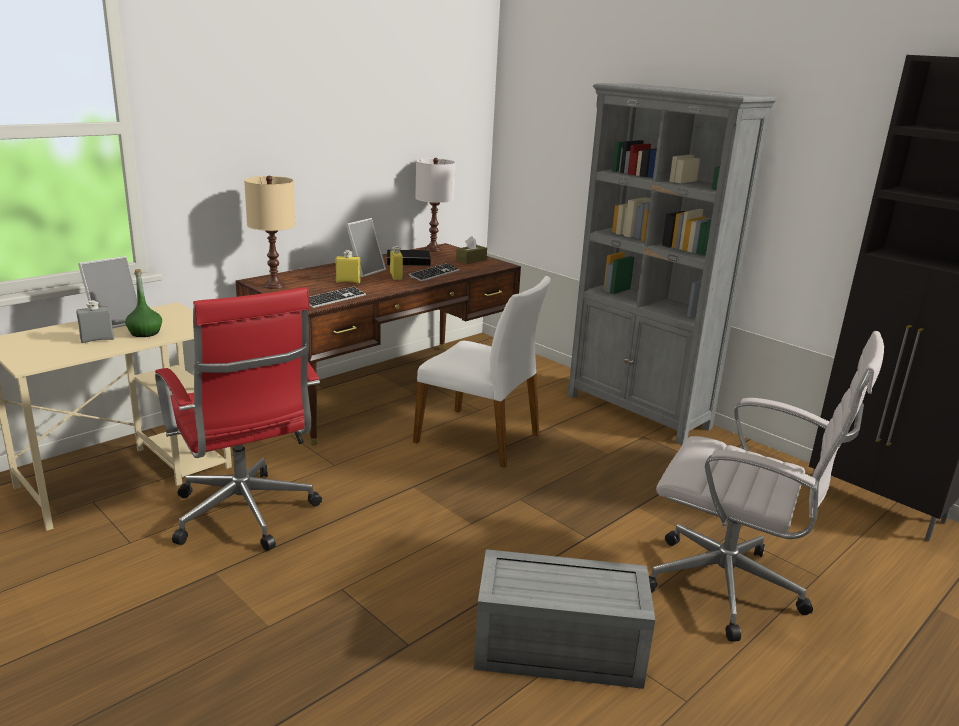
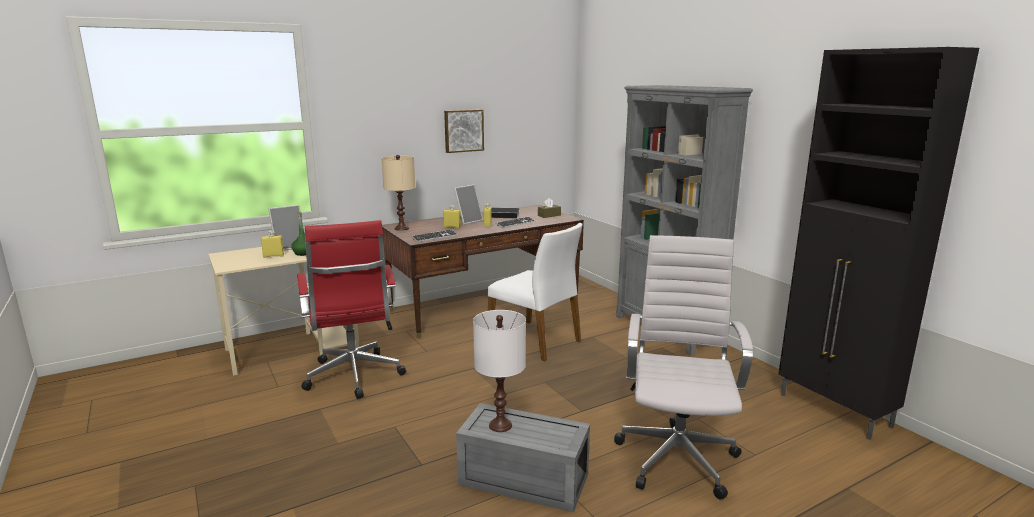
camera: 15 degrees right, 5 degrees down
grey bottle [76,300,114,343] -> yellow bottle [261,231,284,258]
white table lamp [415,158,455,252] -> white table lamp moved to [473,310,526,432]
white office chair [649,331,884,642] -> white office chair turned 120 degrees counterclockwise [614,235,753,500]
none -> picture [444,109,484,153]

